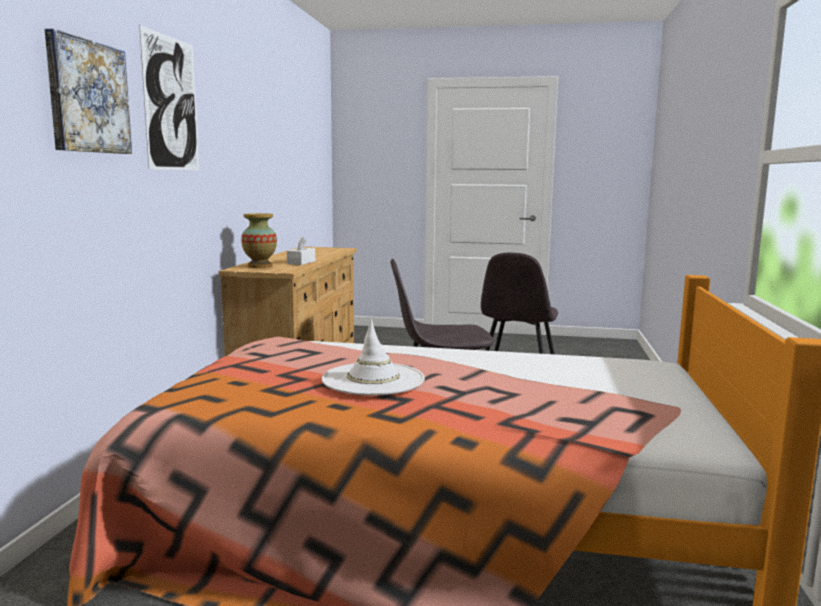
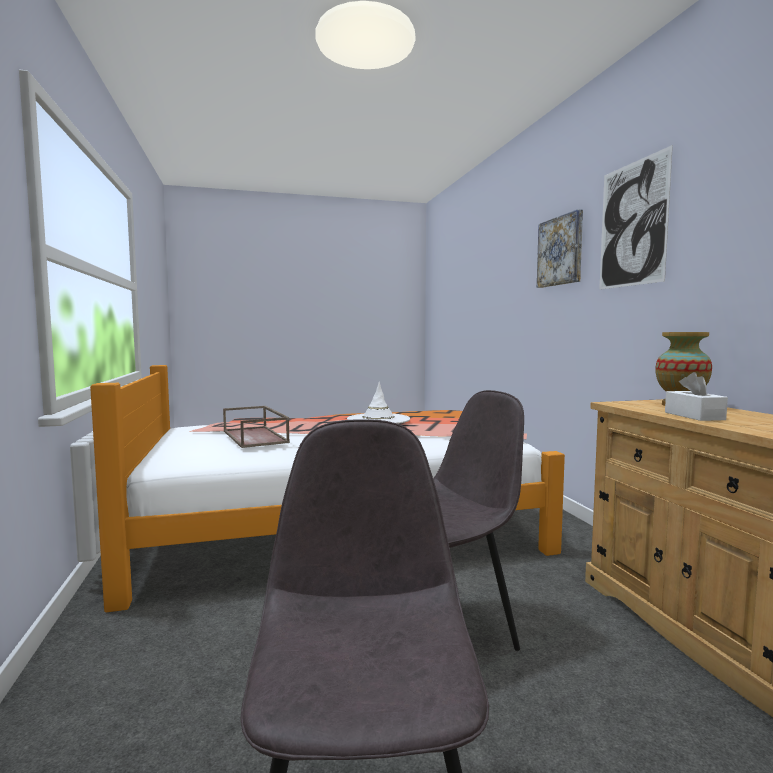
camera: 155 degrees right, 5 degrees down
none -> brown tray [223,406,290,448]

